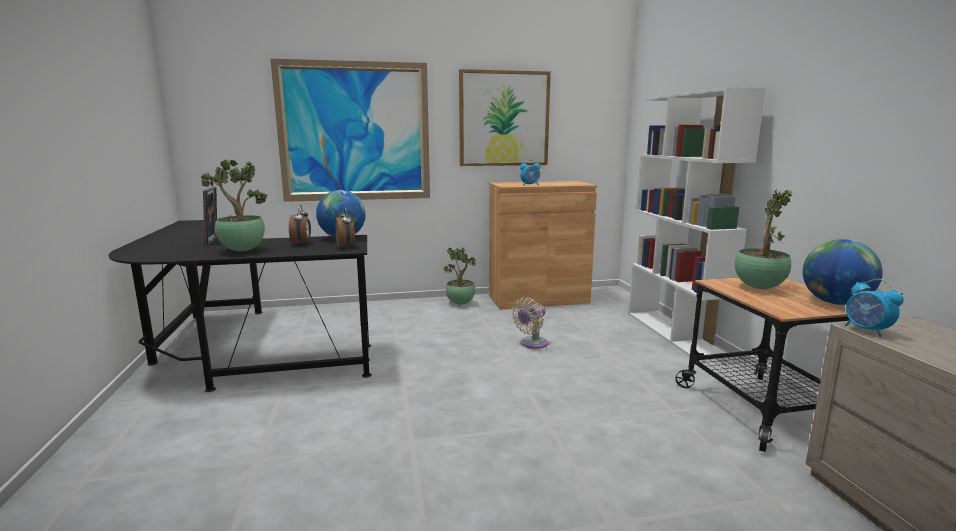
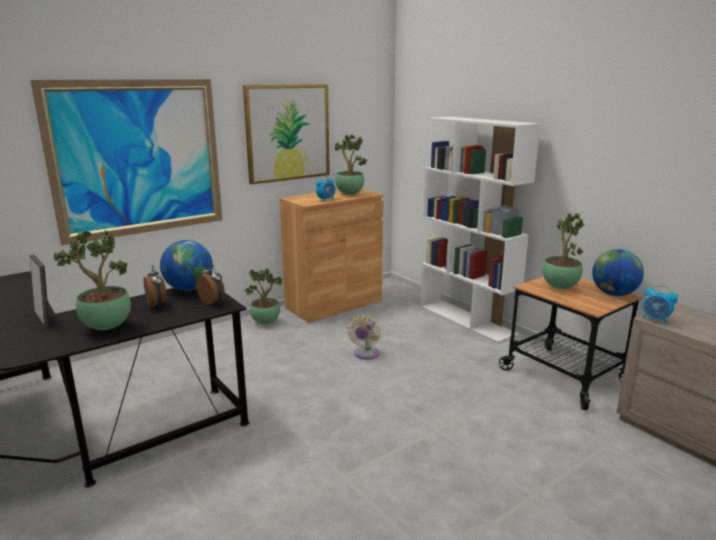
camera: 25 degrees left, 5 degrees up
none -> potted plant [335,135,367,195]

